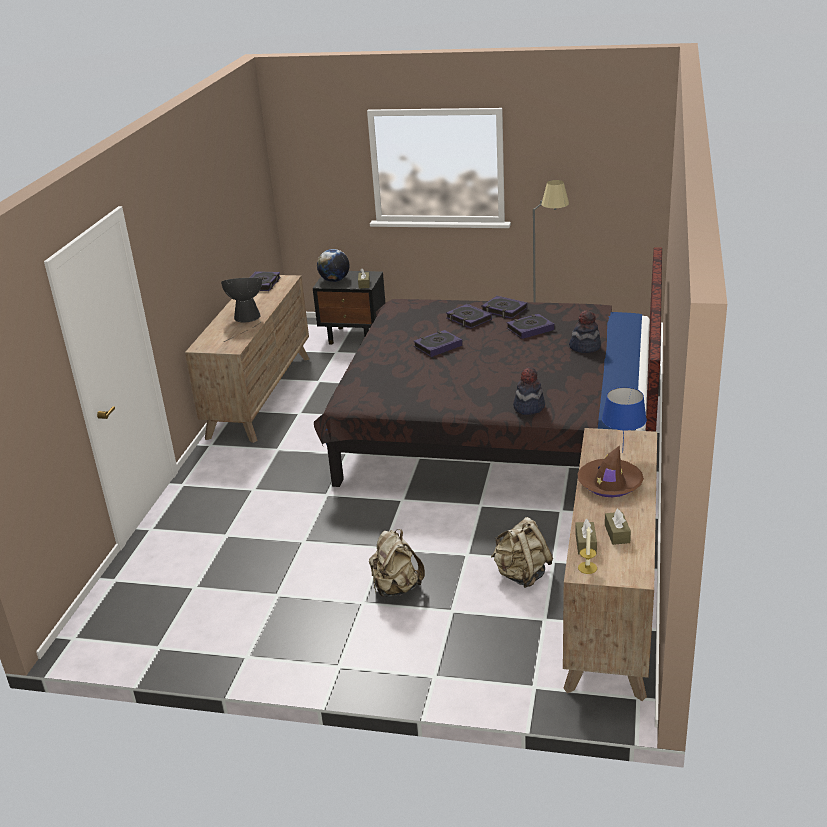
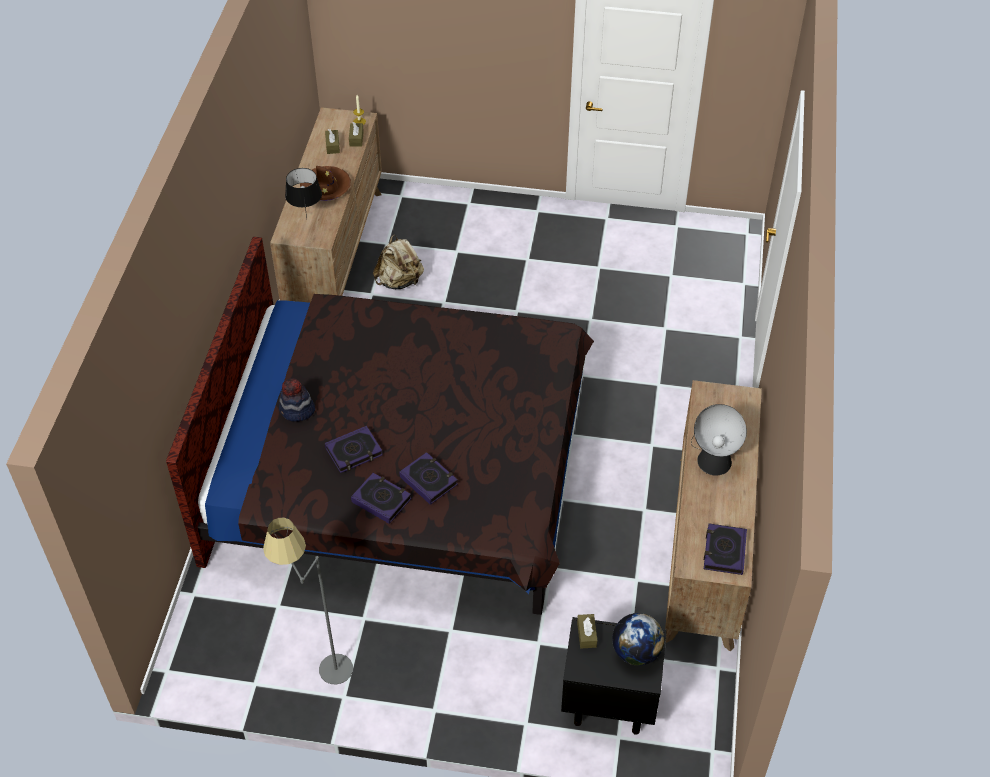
camera: 175 degrees right, 20 degrees up
beige backpack [369,529,425,597] -> none
book [414,330,462,357] -> none
hat [513,367,545,415] -> none
blue table lamp [602,387,647,453] -> black table lamp [285,168,322,218]

